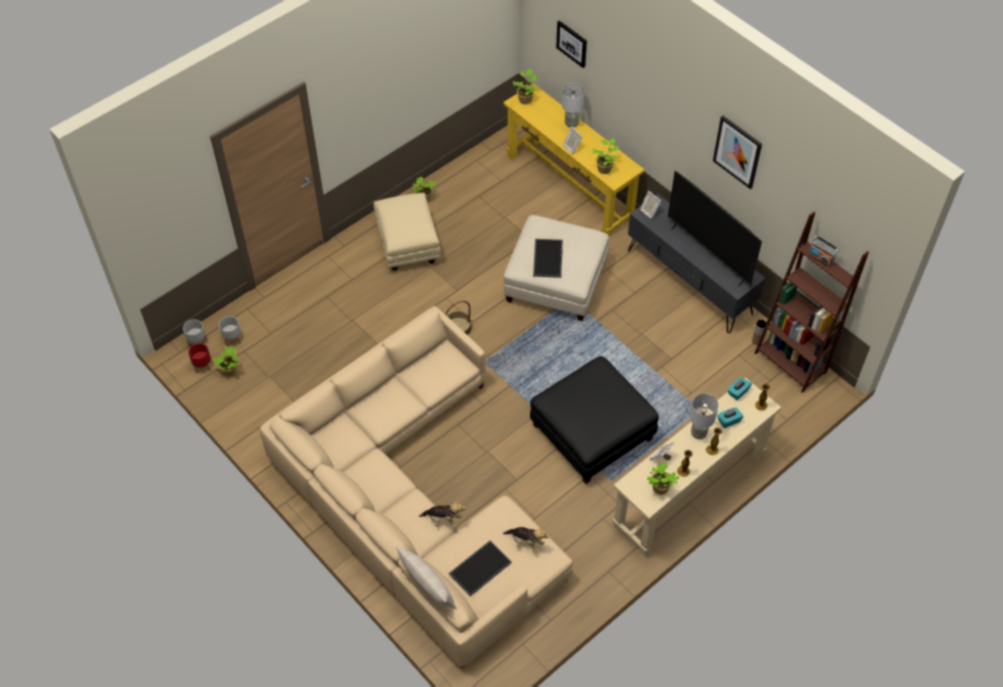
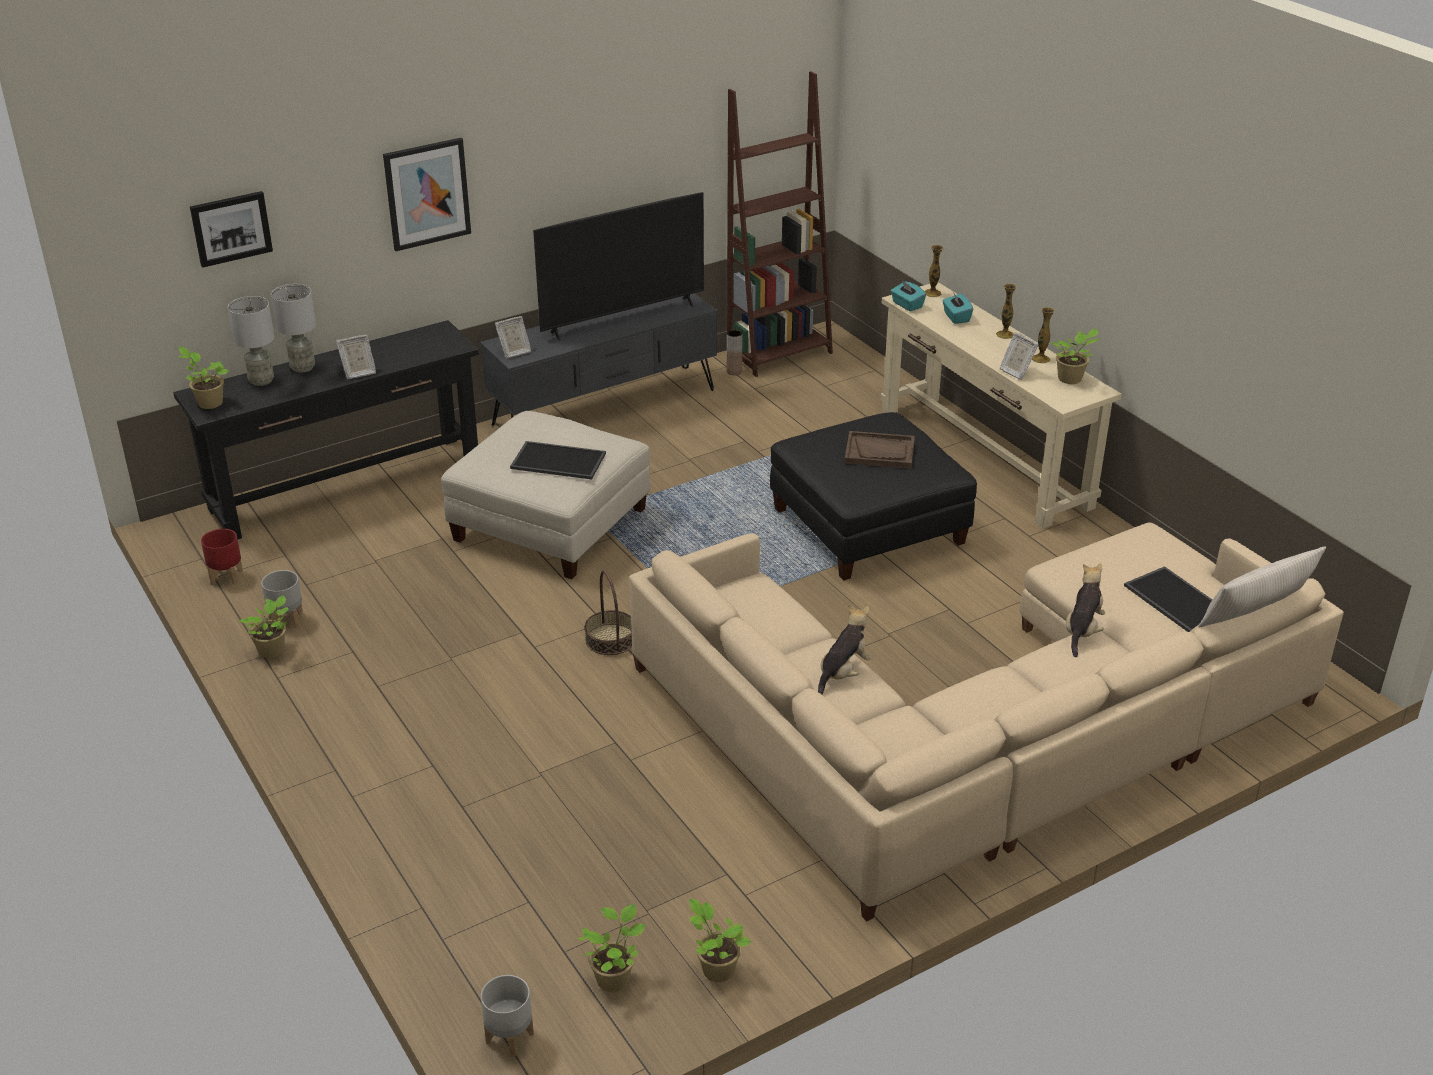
camera: 80 degrees left, 20 degrees down
red planter [188,343,211,373] -> red planter moved to [201,529,243,585]
grey planter [219,316,241,346] -> grey planter moved to [261,570,303,628]
beige ottoman [374,193,441,271] -> none
plush toy [503,526,549,553] -> plush toy moved to [818,605,872,695]
yellow console table [504,83,645,236] -> black console table [173,320,479,539]
potted plant [592,138,619,174] -> potted plant moved to [689,899,752,982]
grey table lamp [690,393,719,439] -> grey table lamp moved to [228,296,275,386]
picture [713,116,762,189] -> picture moved to [383,138,471,251]
radio [808,235,839,267] -> none
none -> brown tray [845,431,915,469]

